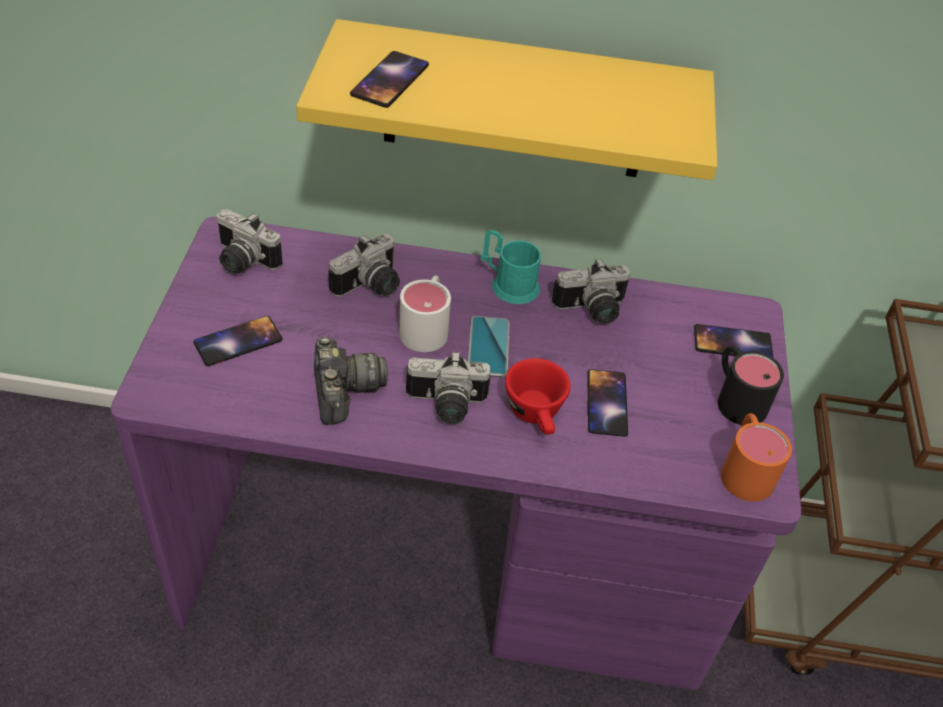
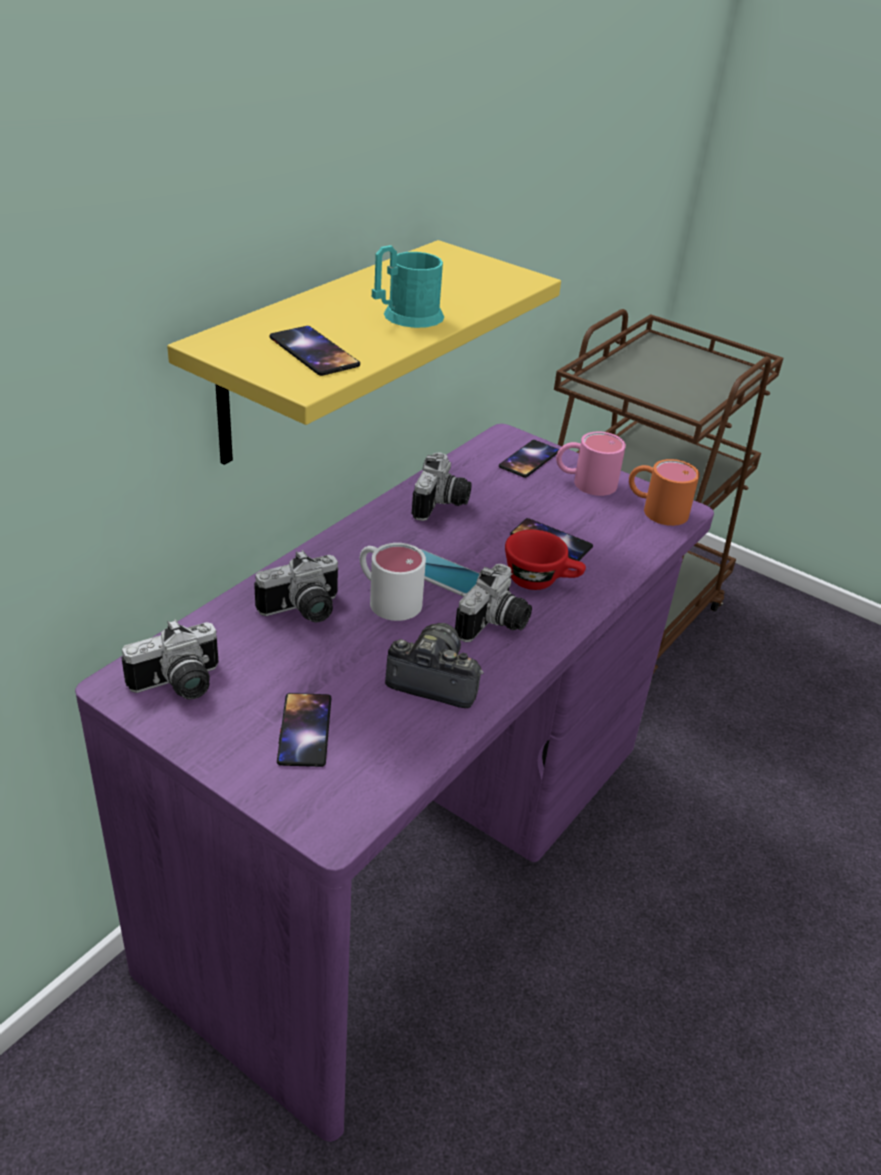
camera: 60 degrees left, 10 degrees down
camera [328,234,400,297] -> camera turned 75 degrees clockwise [254,550,339,622]
turquoise mug [481,230,541,304] -> turquoise mug moved to [372,245,444,328]
black mug [718,346,784,425] -> pink mug [556,432,626,496]

